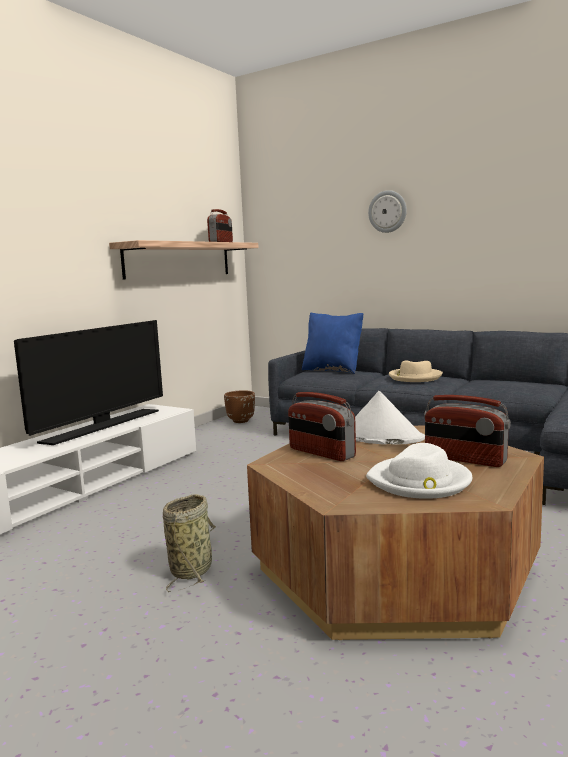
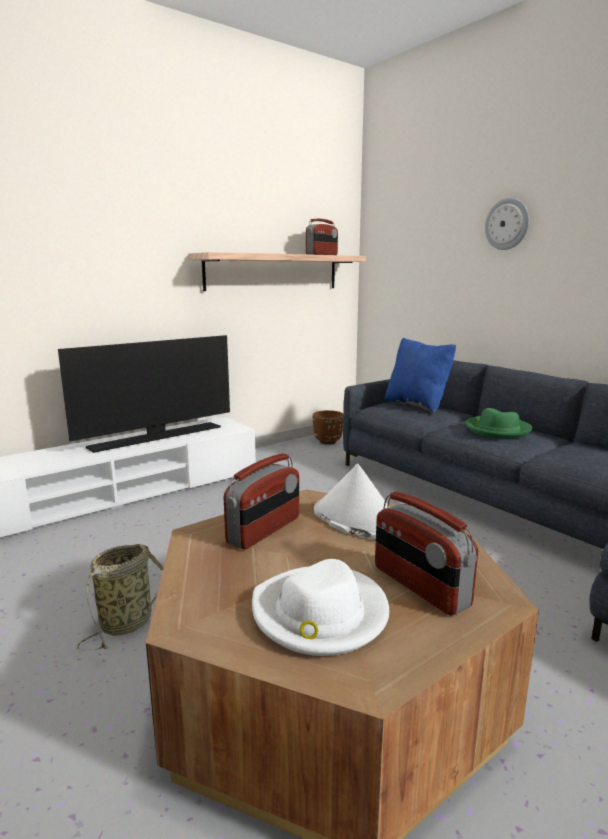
camera: 20 degrees right, 5 degrees up
radio [288,392,356,461] -> radio turned 120 degrees counterclockwise [224,453,299,549]
beige hat [389,361,443,382] -> green hat [466,408,533,438]

